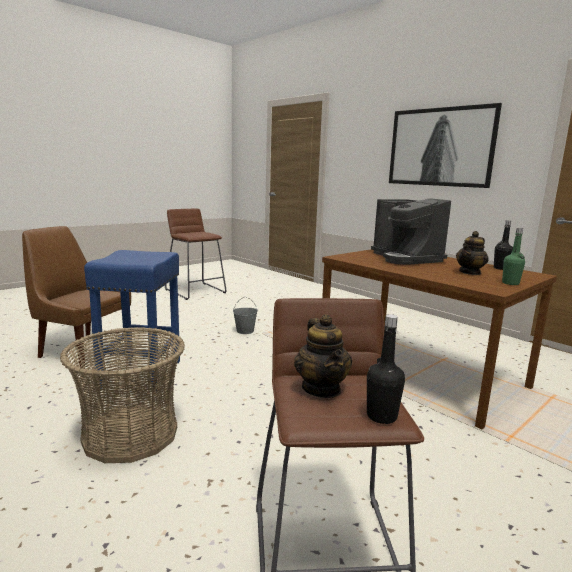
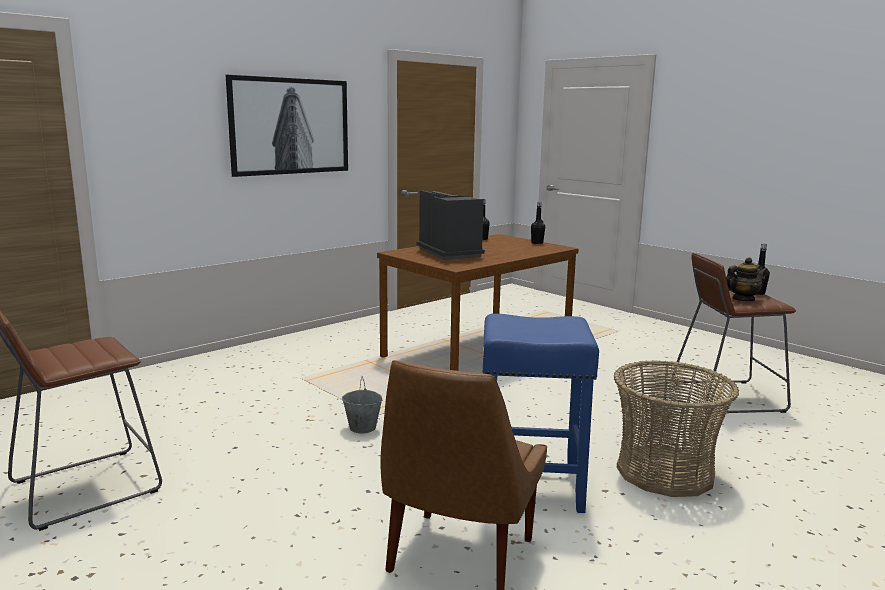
camera: 90 degrees left, 0 degrees up
coffee machine [371,198,451,265] -> coffee machine turned 90 degrees counterclockwise [417,190,485,260]
teapot [456,231,489,275] -> none
green bottle [502,228,525,285] -> black bottle [531,202,545,244]

